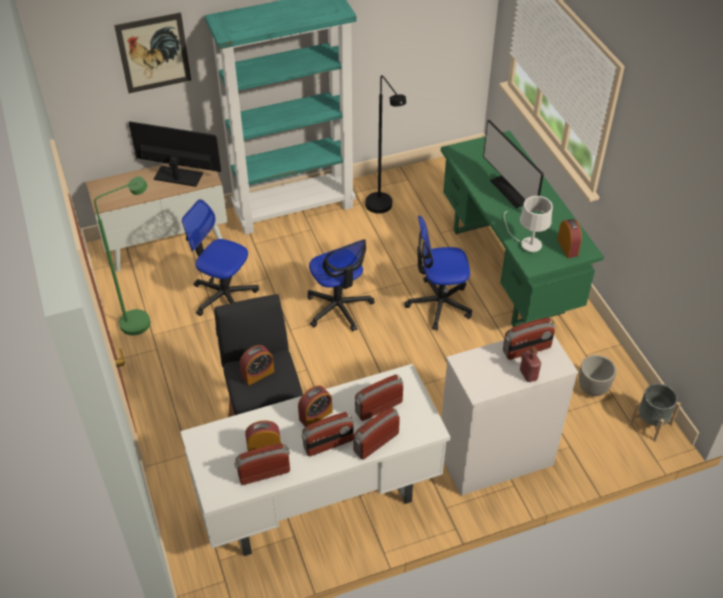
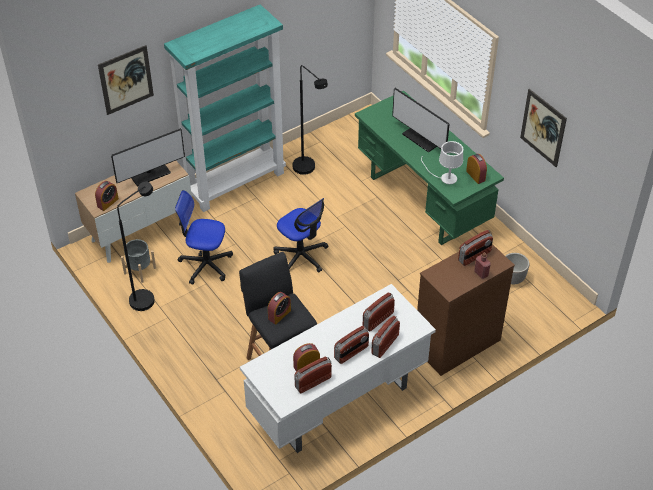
camera: 15 degrees left, 0 degrees up
green floor lamp [94,177,150,335] -> black floor lamp [117,181,155,311]
monitor [128,121,221,187] -> monitor turned 150 degrees clockwise [111,128,185,187]
alarm clock [298,386,332,427] -> alarm clock moved to [95,181,119,211]
office chair [404,216,472,330] -> none
white dresser [441,336,578,496] -> brown dresser [417,244,515,376]
grey planter [629,383,681,442] -> grey planter moved to [121,239,156,283]
none -> picture [520,89,567,167]

